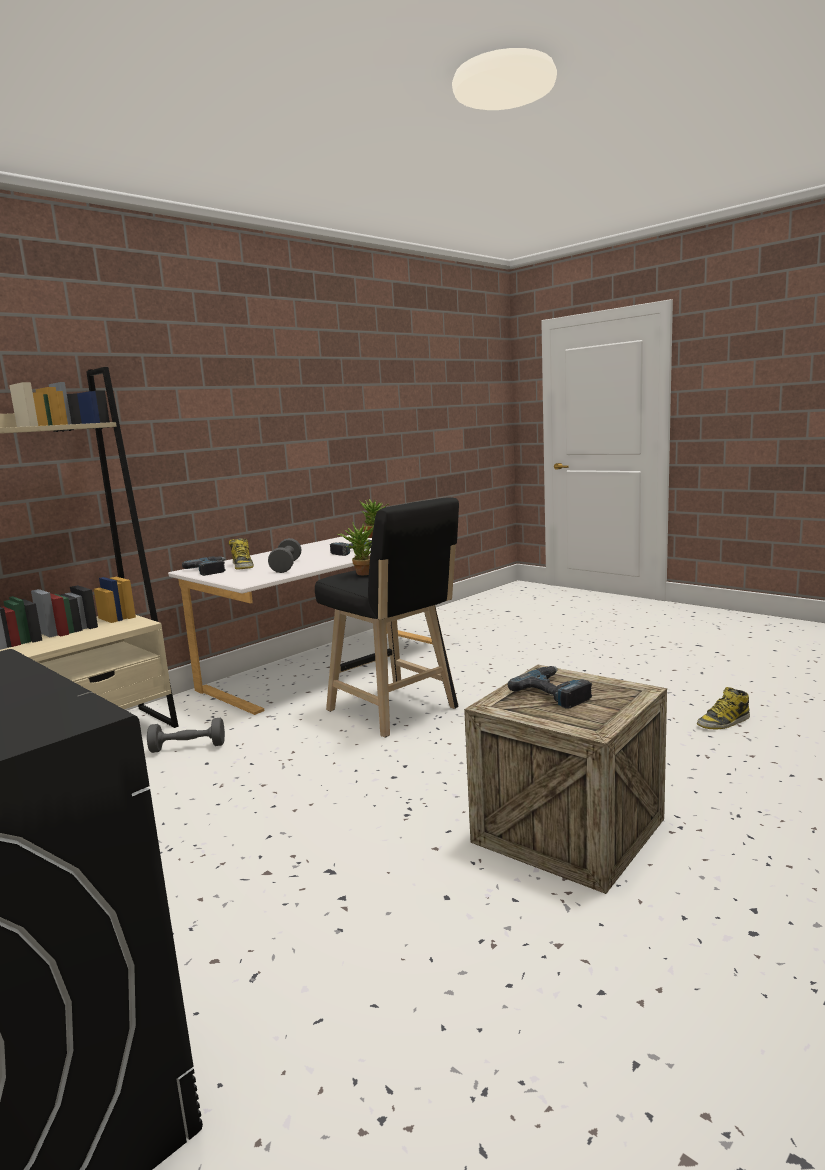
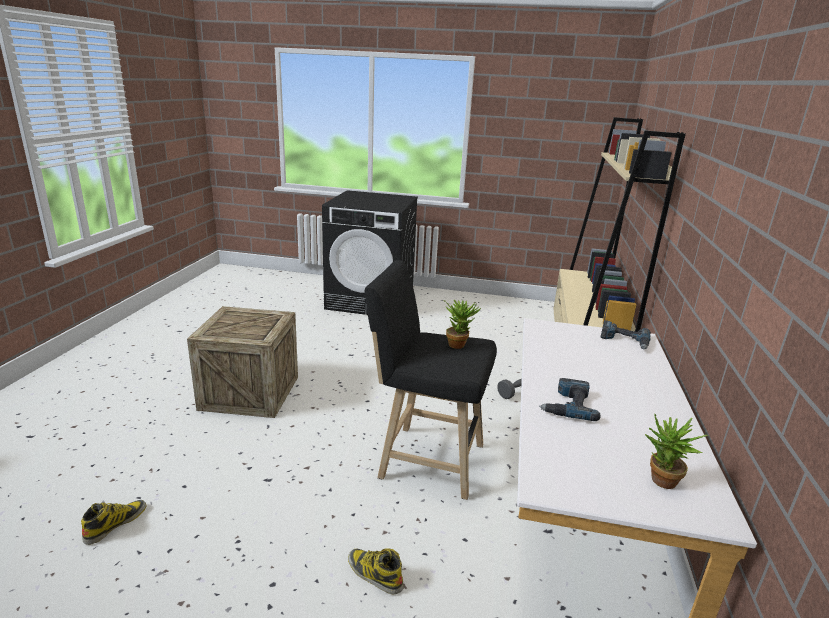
camera: 145 degrees right, 10 degrees up
boot [229,538,254,570] -> boot moved to [348,548,404,595]
grey dumbbell [268,538,301,573] -> none
power drill [508,666,592,709] -> none

